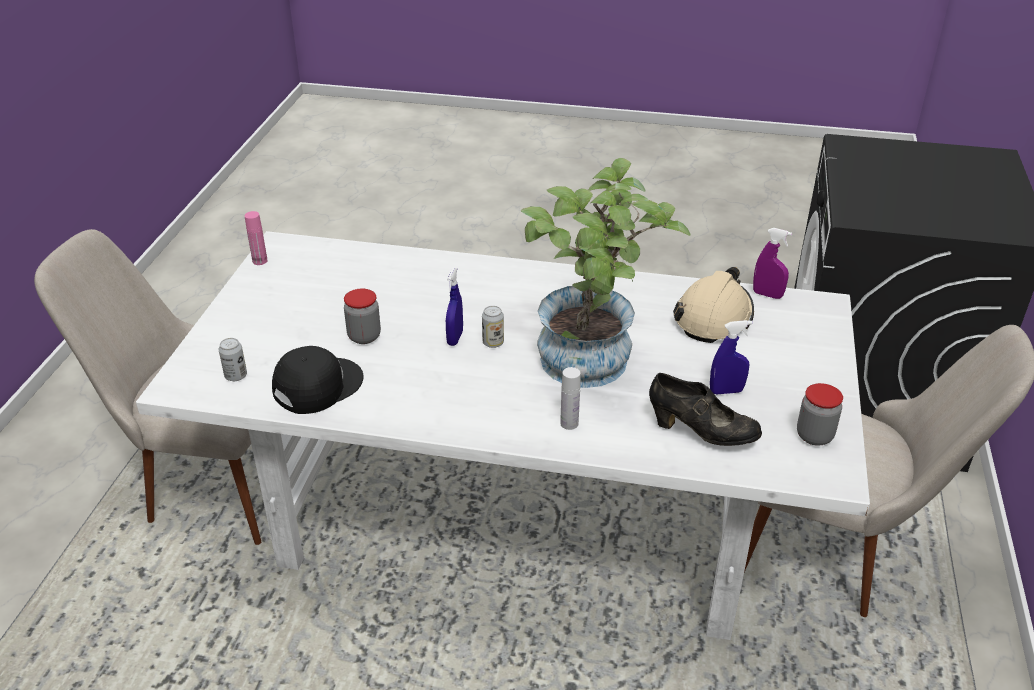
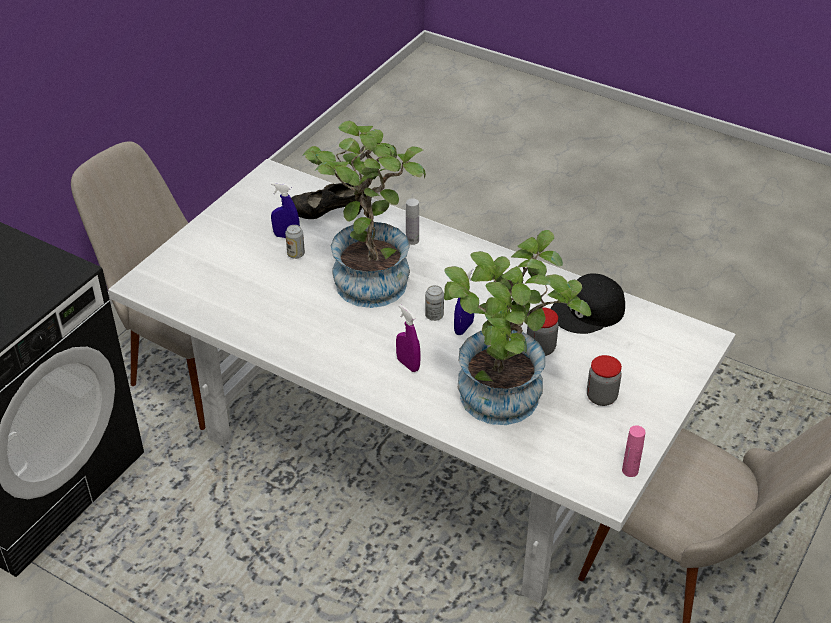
camera: 160 degrees left, 5 degrees up
can [219,338,247,381] -> can moved to [285,225,305,259]
black shoe [649,373,762,446] -> black shoe turned 45 degrees counterclockwise [291,183,366,219]
beige hard hat [673,267,754,343] -> none
purple spray bottle [753,228,792,299] -> purple spray bottle moved to [396,304,421,372]
jar [797,383,843,446] -> jar moved to [587,355,622,406]
none -> potted plant [444,230,591,425]

